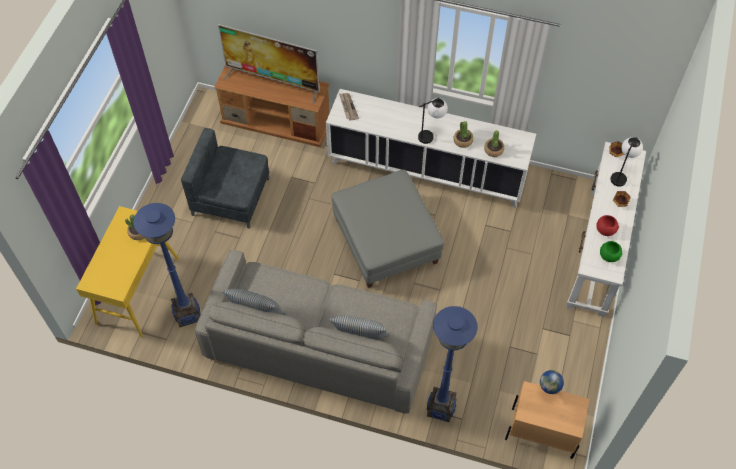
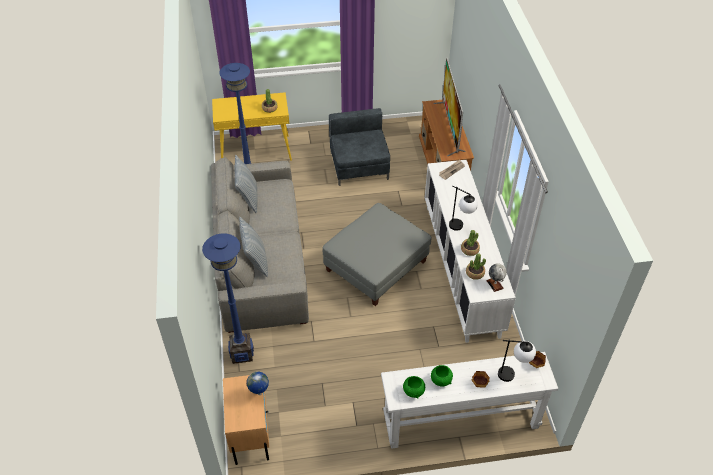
camera: 65 degrees right, 10 degrees down
red bowl [596,215,619,236] -> green bowl [431,365,453,387]
none -> globe [486,263,507,292]

